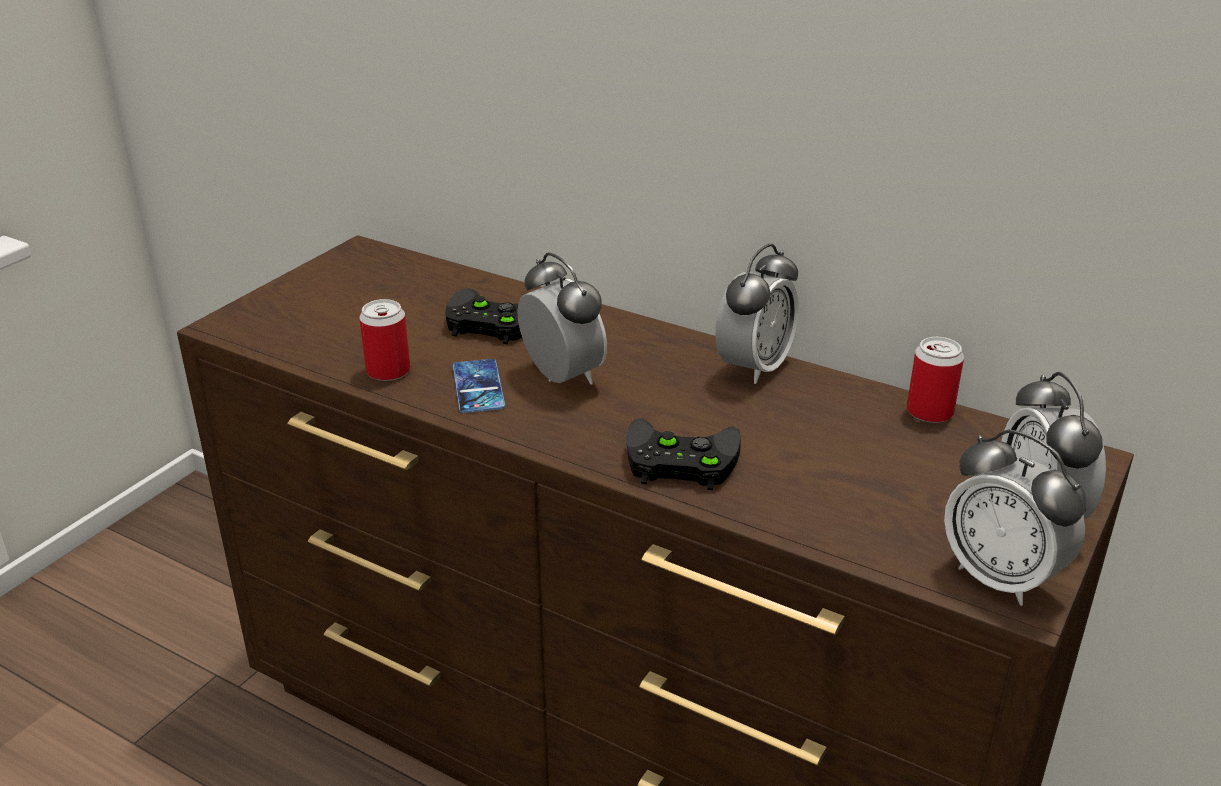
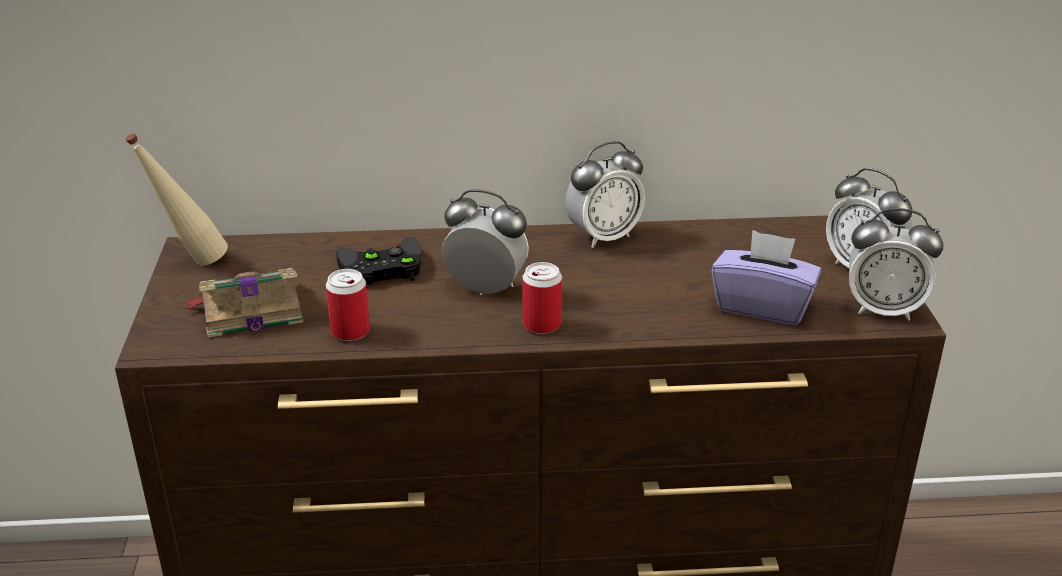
camera: 35 degrees left, 0 degrees up
phone [453,359,505,413] -> none
black game controller [626,418,741,490] -> none
alarm clock [715,244,799,384] -> alarm clock turned 60 degrees clockwise [565,141,645,248]
can [907,337,964,423] -> can moved to [523,262,562,334]
none -> beige bottle [125,133,228,266]
none -> book [184,268,304,338]
none -> purple tissue box [711,230,821,325]

